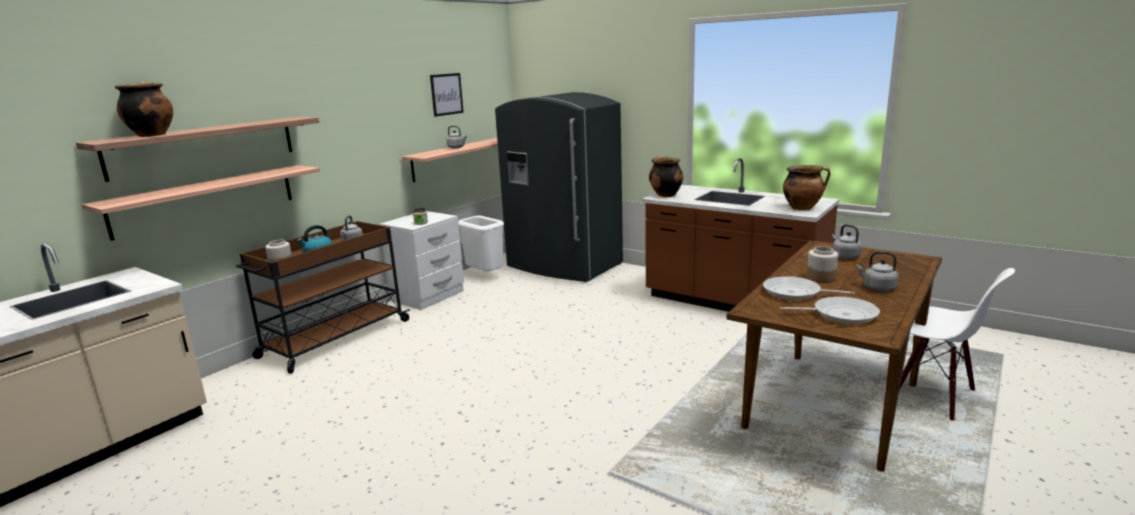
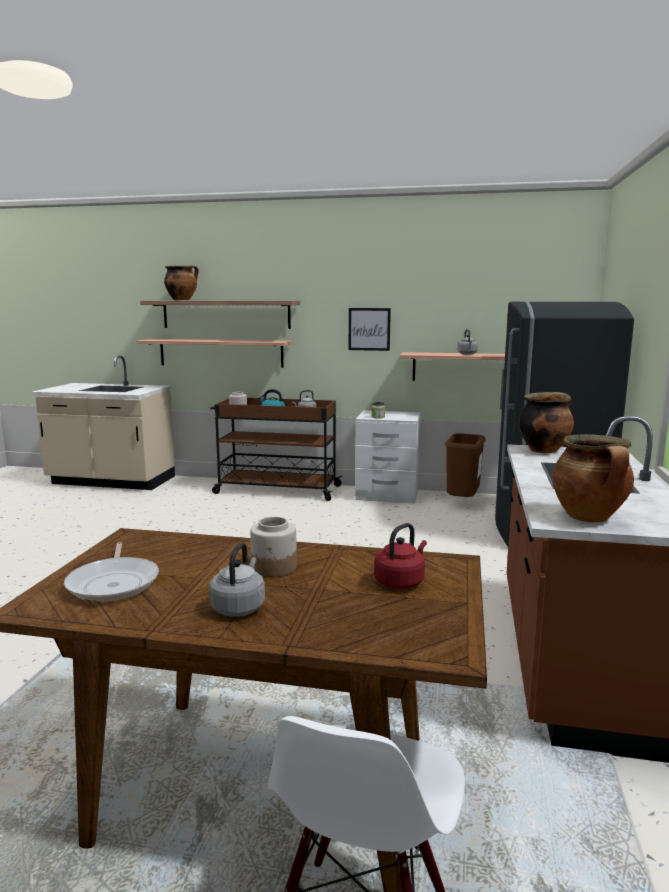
camera: 65 degrees right, 5 degrees down
picture [430,73,464,117] -> picture moved to [349,308,391,351]
white trash can [458,216,504,271] -> brown trash can [445,433,486,497]
frying pan [763,276,855,300] -> none
grey kettle [832,224,862,259] -> red kettle [374,523,427,589]

